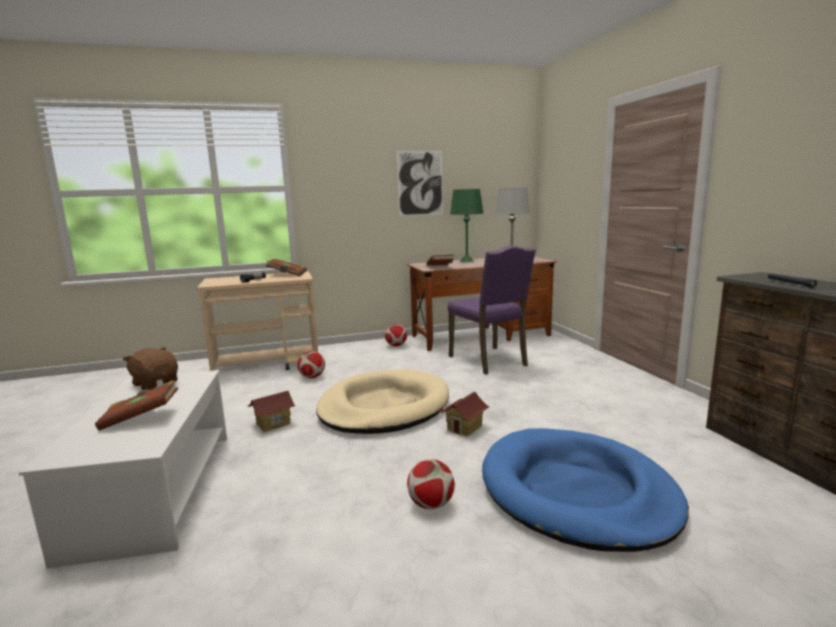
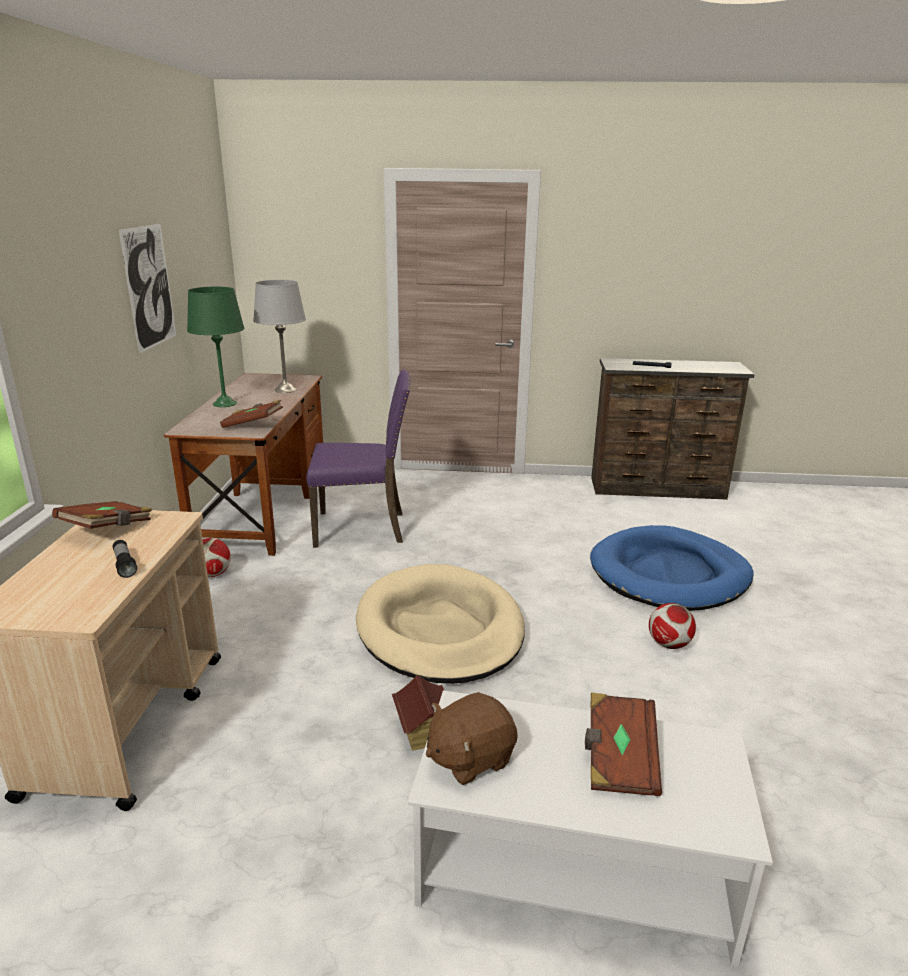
camera: 70 degrees left, 10 degrees up
football [297,351,325,378] -> none
toy house [439,392,490,437] -> none

